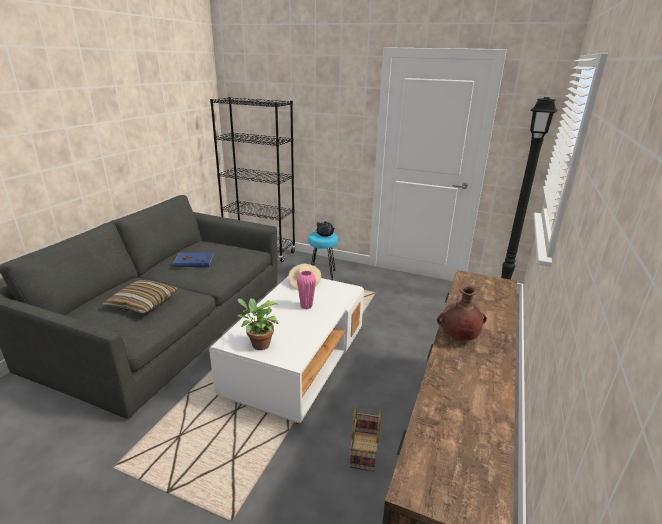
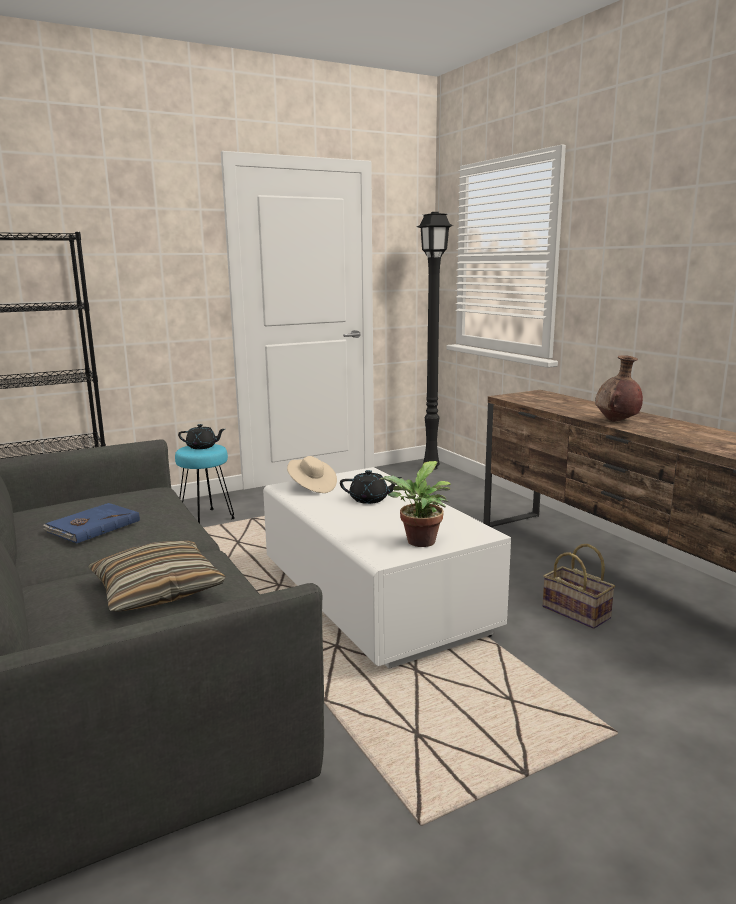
camera: 50 degrees left, 10 degrees down
pink vase [297,271,316,309] -> black teapot [340,470,402,504]

